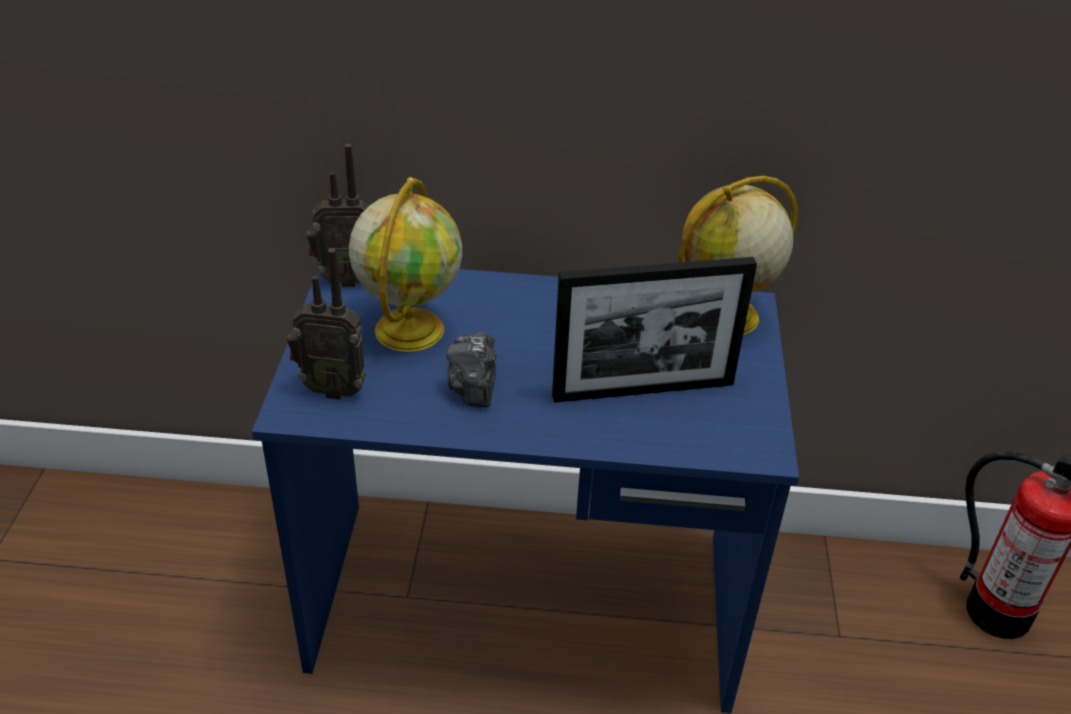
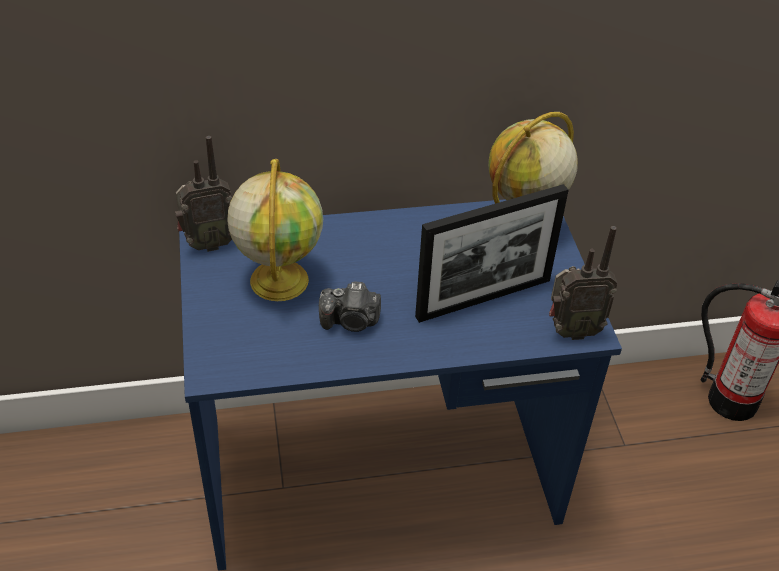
camera: 15 degrees left, 5 degrees up
radio [287,248,366,400] -> radio moved to [549,226,618,340]
camera [446,333,496,407] -> camera turned 75 degrees counterclockwise [319,281,381,332]

